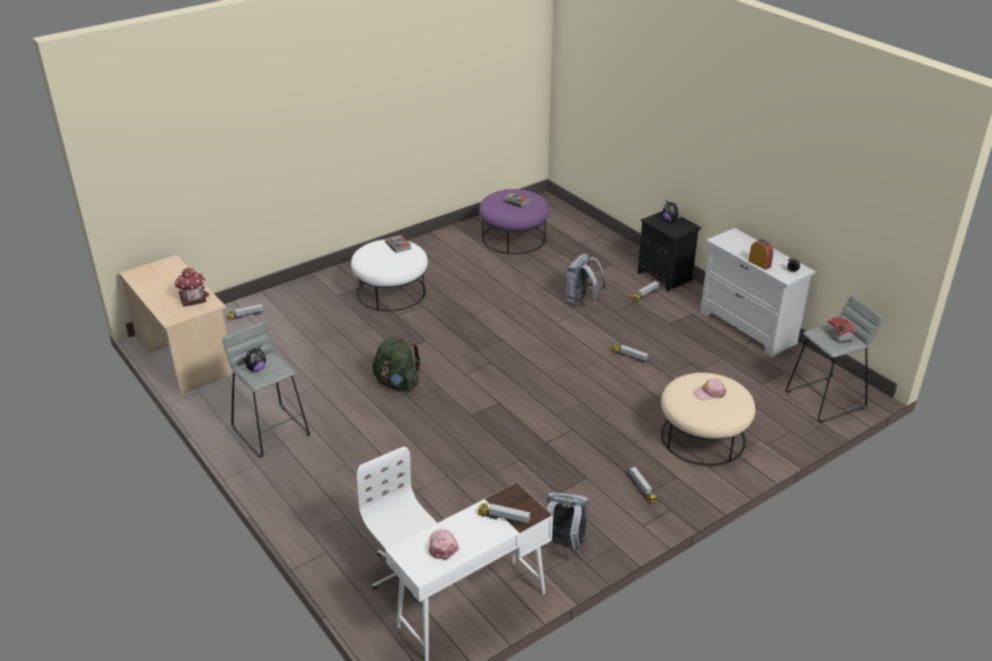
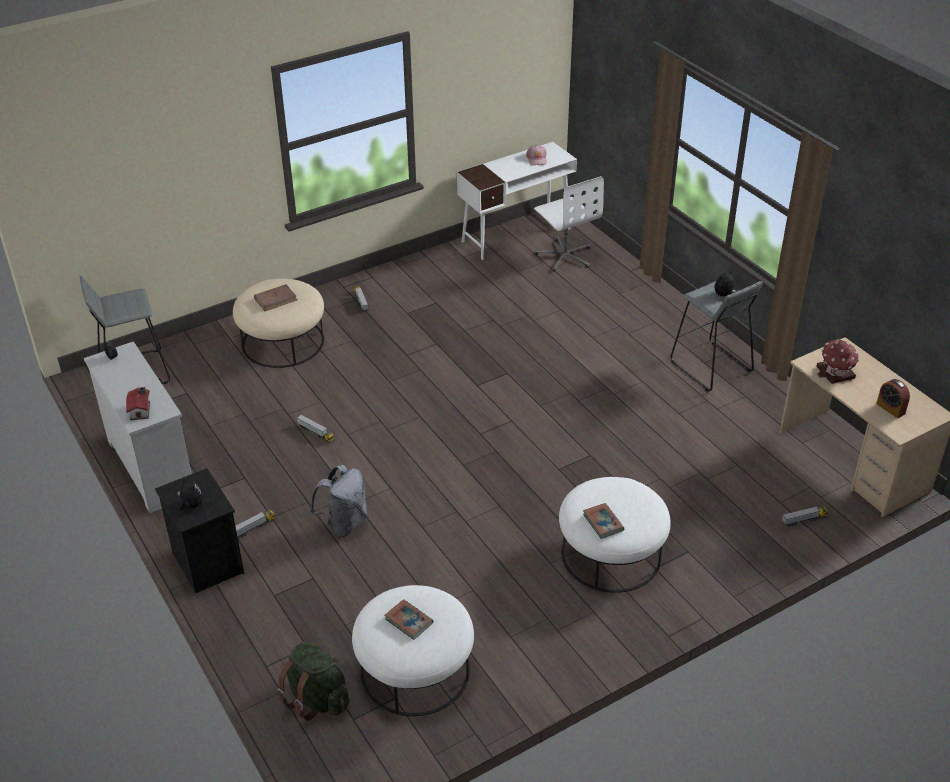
camera: 175 degrees left, 5 degrees up
green backpack [372,337,421,391] -> green backpack moved to [277,642,349,721]
toy truck [478,503,531,526] -> none
purple ottoman [479,189,549,254] -> white ottoman [352,585,474,716]
grey backpack [541,492,589,555] -> none
pink cap [694,379,727,401] -> brown book [254,284,297,311]
alarm clock [749,239,774,270] -> alarm clock moved to [876,379,910,418]
toy house [827,317,856,343] -> toy house moved to [126,387,150,420]

